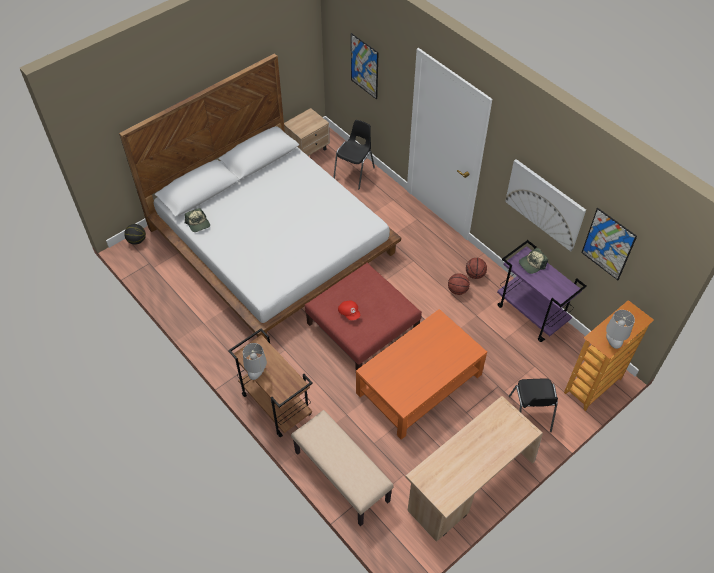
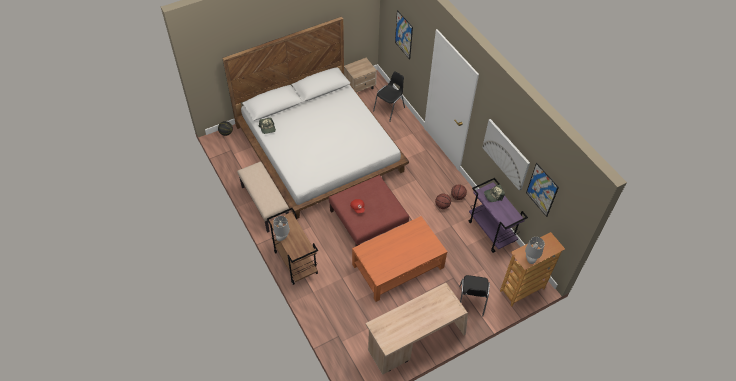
camera: 10 degrees right, 0 degrees up
beige bench [291,410,394,526] -> beige bench moved to [237,161,289,233]

